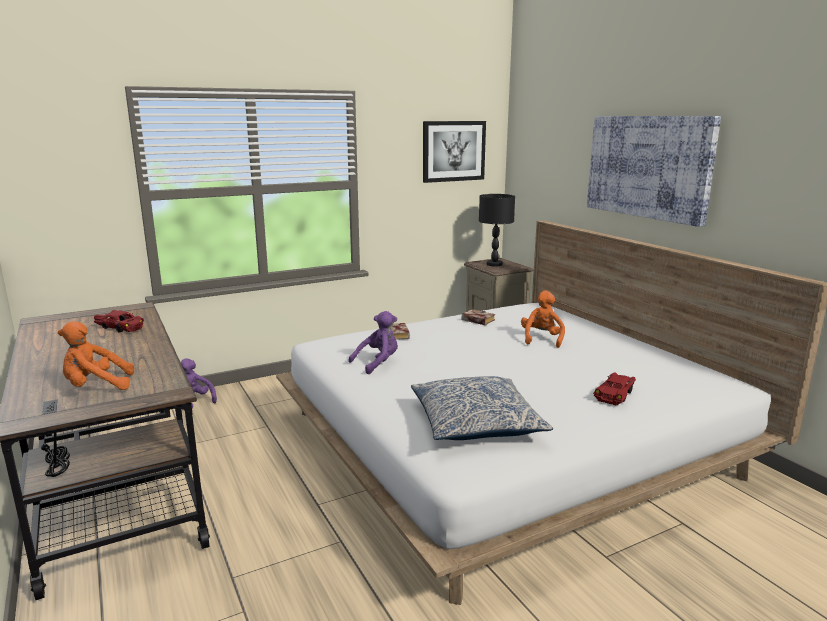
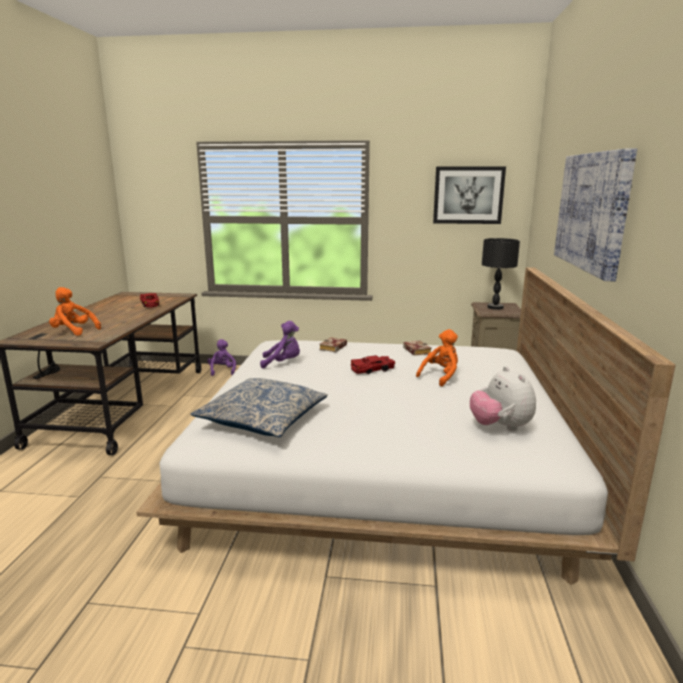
camera: 35 degrees right, 0 degrees up
red toy car [593,372,636,406] -> red toy car moved to [351,355,395,374]
none -> plush toy [470,366,536,431]

